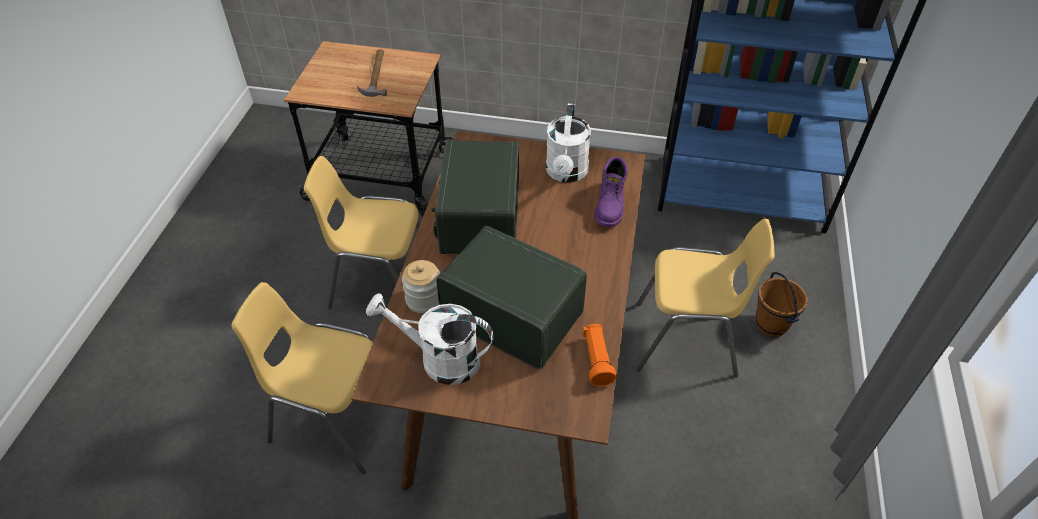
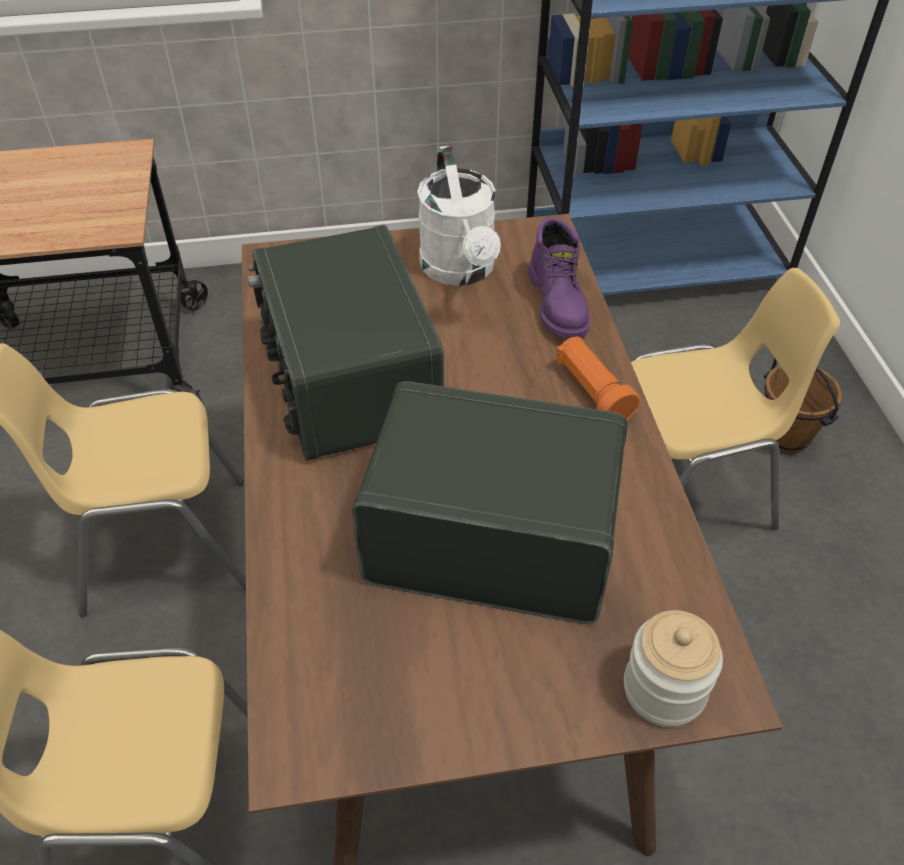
camera: 20 degrees left, 0 degrees up
hammer [357,49,387,97] -> none
white watering can [366,293,493,385] -> none
jar [402,260,440,313] -> jar moved to [624,610,723,727]
orange flashlight [583,324,617,387] -> orange flashlight moved to [556,337,640,420]

